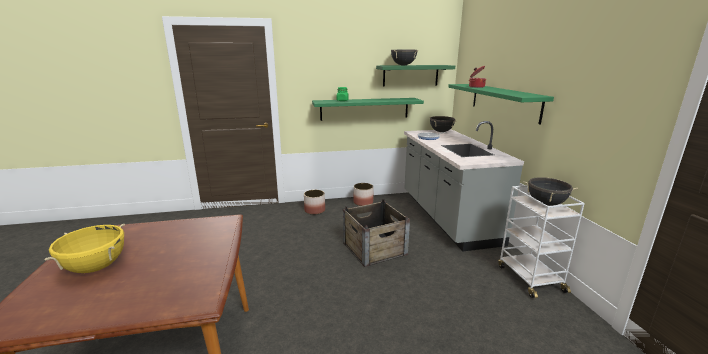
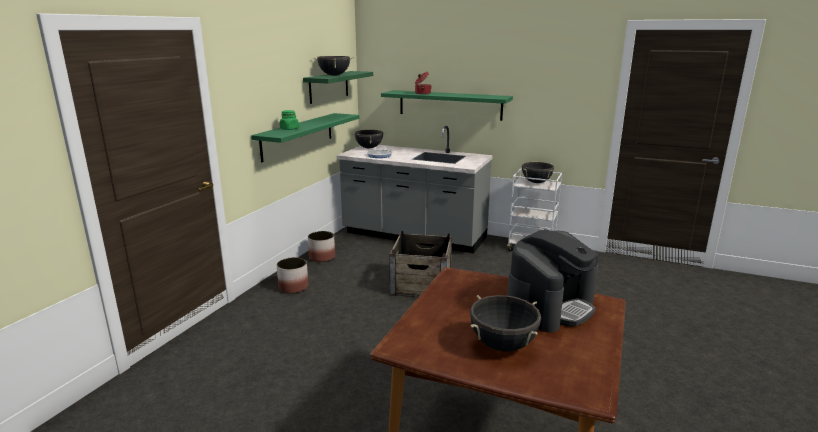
camera: 55 degrees left, 0 degrees up
yellow cooking pot [44,224,125,273] -> black cooking pot [470,295,541,352]
none -> coffee machine [507,229,598,333]

